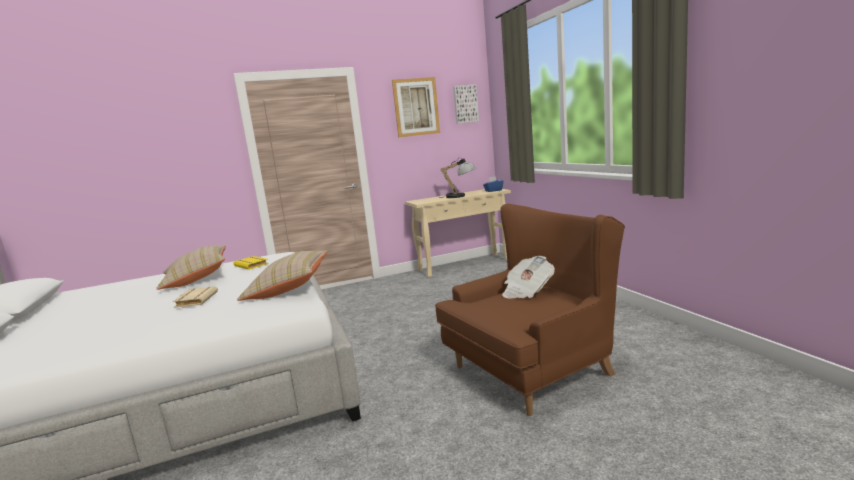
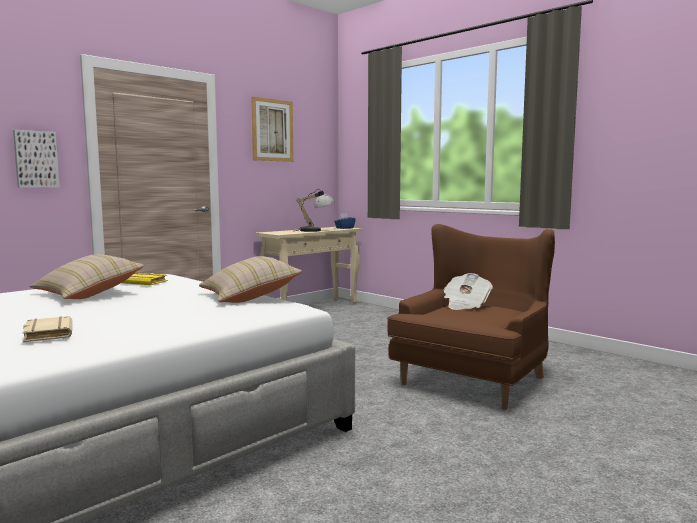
camera: 25 degrees left, 5 degrees down
beige book [172,286,218,308] -> beige book moved to [23,316,72,342]
picture [453,84,479,124] -> picture moved to [13,130,60,188]

